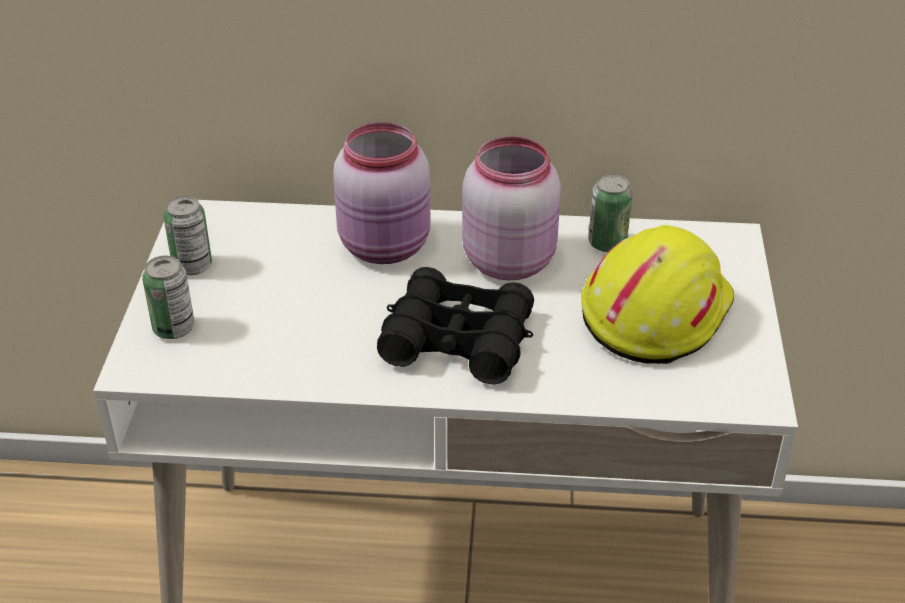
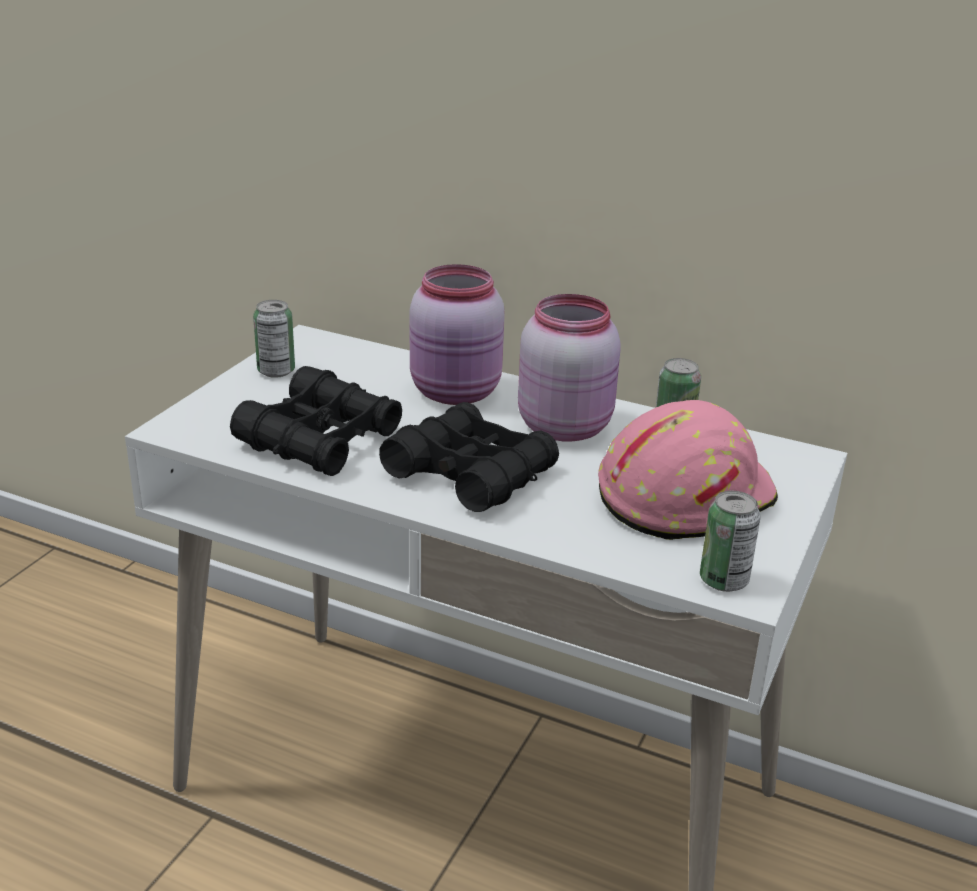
camera: 20 degrees right, 10 degrees down
can [142,256,195,339] -> can moved to [700,491,761,592]
yellow hard hat [581,225,734,364] -> pink hard hat [598,400,778,540]
none -> black binoculars [230,366,402,476]

